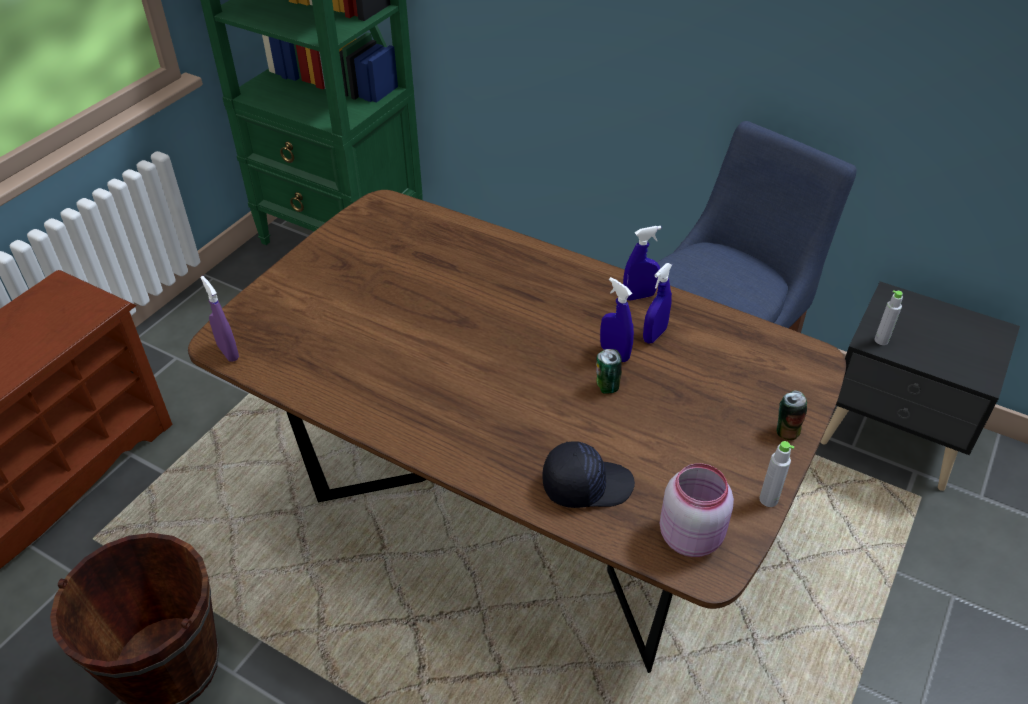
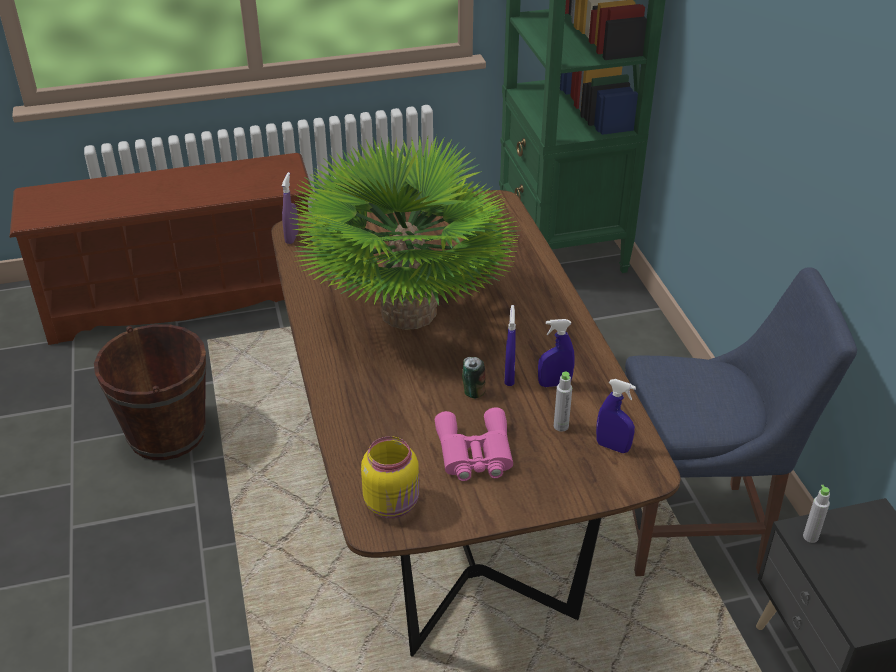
camera: 45 degrees right, 5 degrees down
black cap [542,441,635,508] -> none
blue spray bottle [623,226,661,301] -> blue spray bottle moved to [596,379,636,453]
pink jar [660,463,734,557] -> yellow jar [361,436,419,518]
grey bottle [759,441,794,507] -> grey bottle moved to [554,372,572,432]
can [777,390,807,440] -> none
none -> potted plant [289,135,518,330]
none -> pink binoculars [435,407,513,481]

